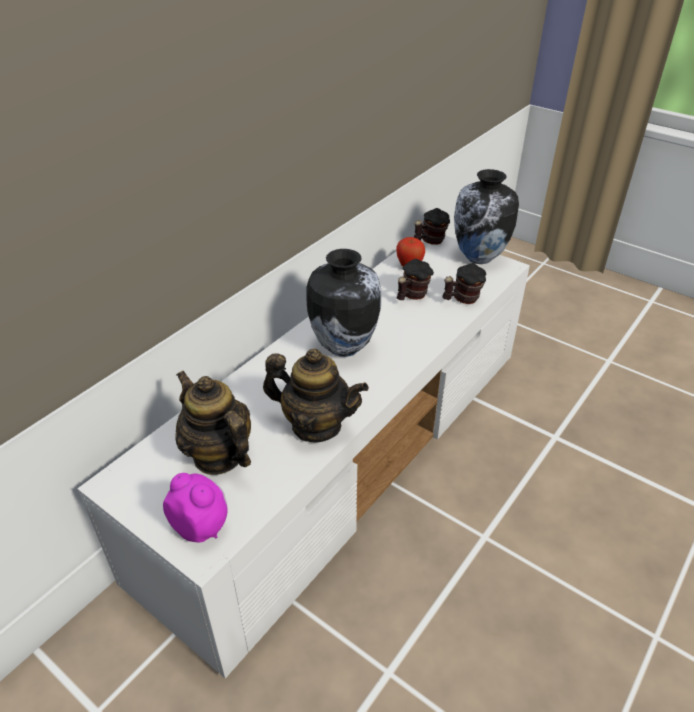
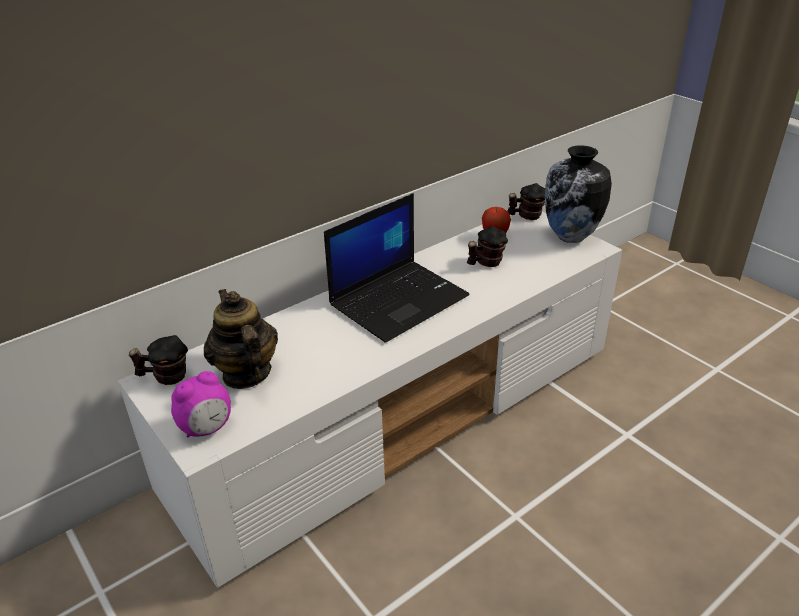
camera: 15 degrees right, 5 degrees down
alarm clock [163,473,228,542] -> alarm clock turned 90 degrees clockwise [171,371,231,437]
teapot [263,348,369,442] -> none
vase [306,249,381,357] -> laptop [324,193,470,343]
mug [442,263,486,304] -> mug moved to [129,335,188,385]

